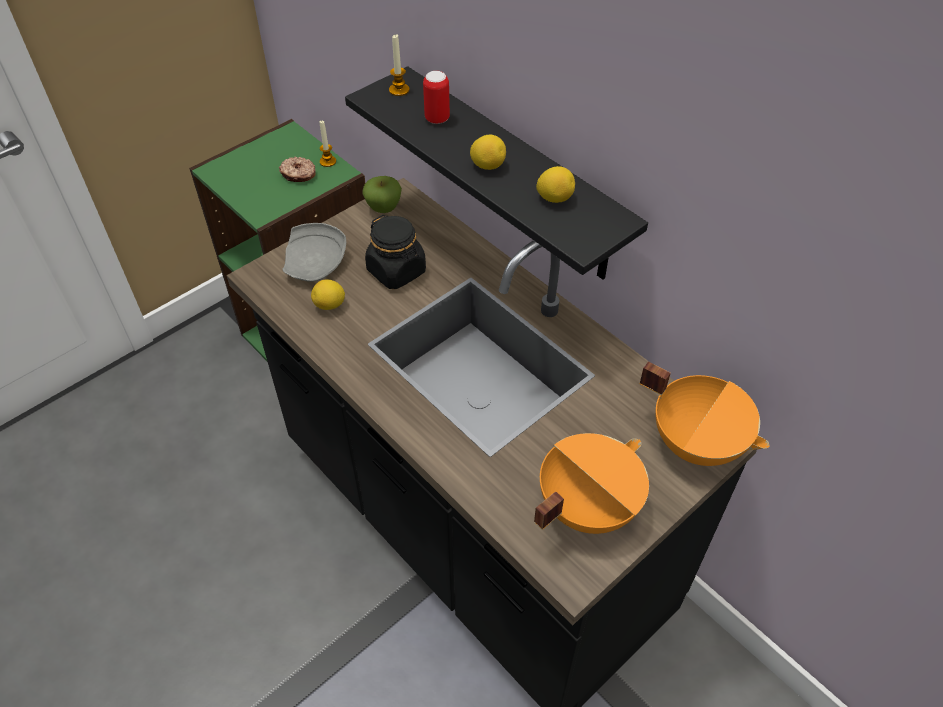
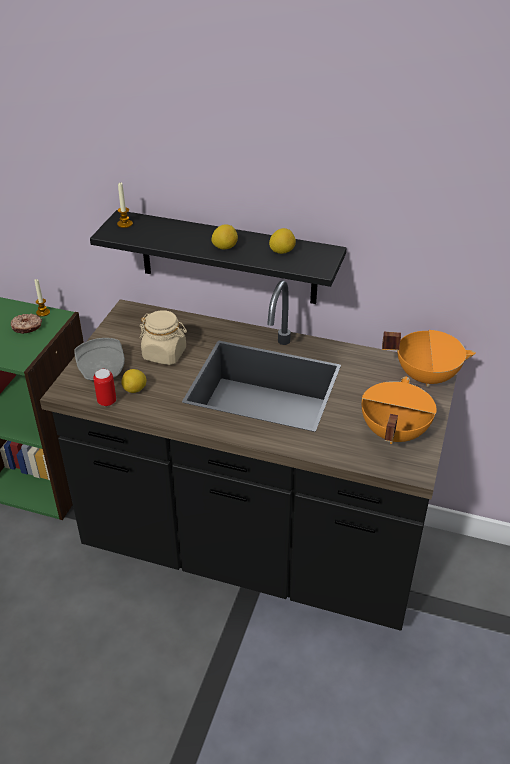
camera: 30 degrees left, 10 degrees down
apple [362,176,402,213] -> none
black jar [365,215,426,289] -> beige jar [140,310,187,365]
can [423,71,450,124] -> can moved to [93,369,116,406]

